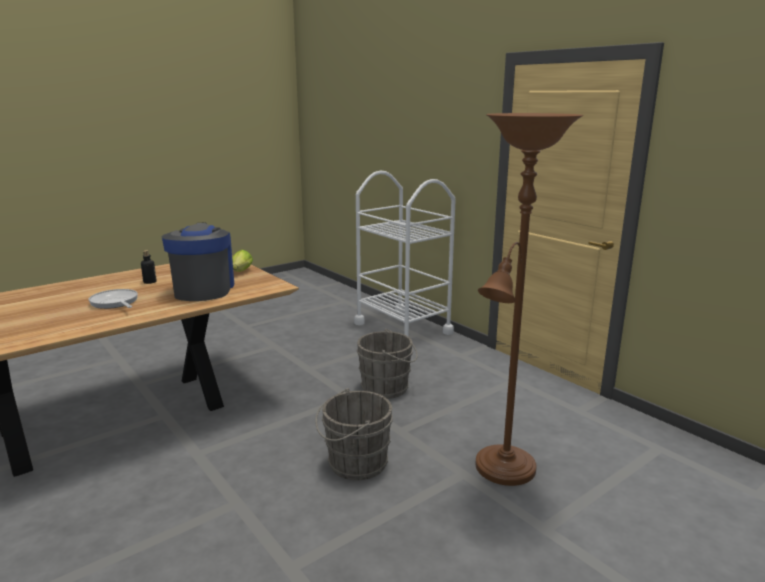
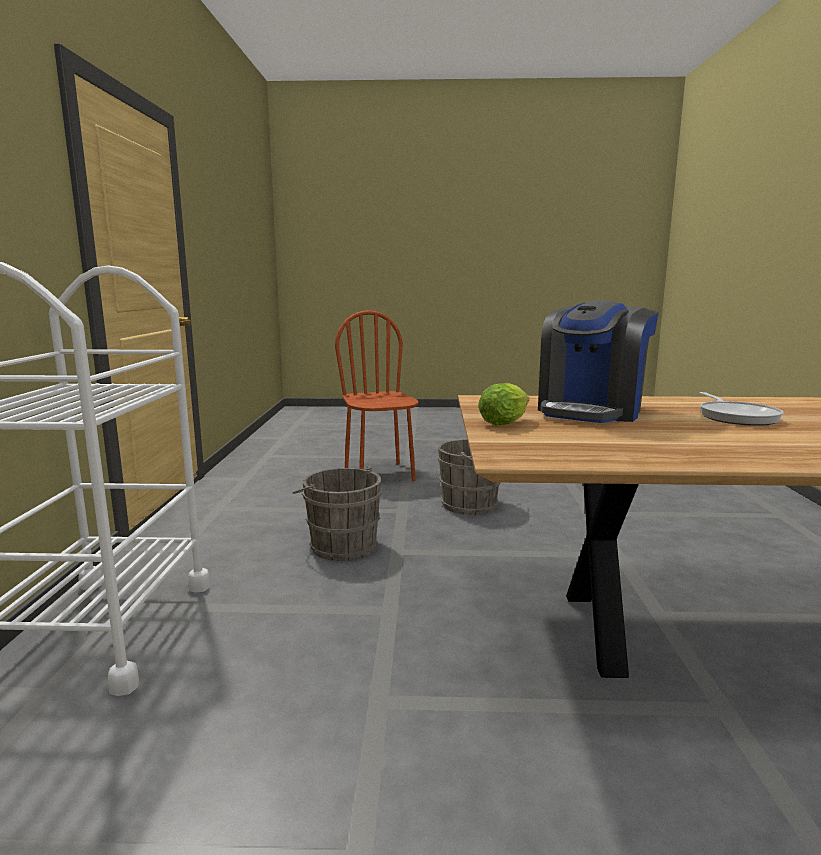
camera: 140 degrees left, 5 degrees down
bottle [141,250,157,284] -> none
brown floor lamp [475,113,583,486] -> brown chair [335,310,419,481]

